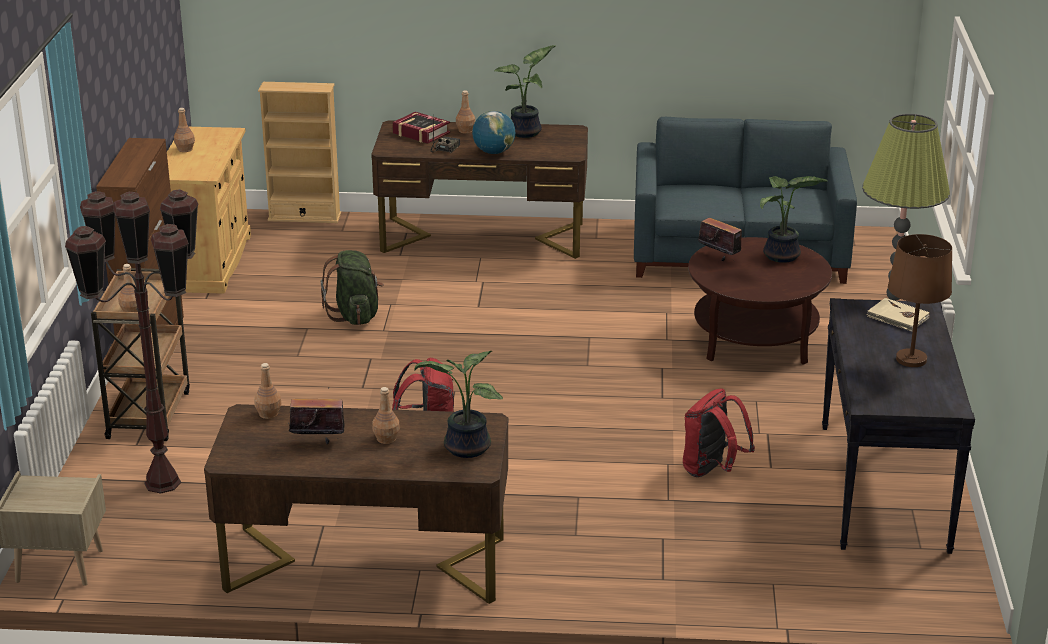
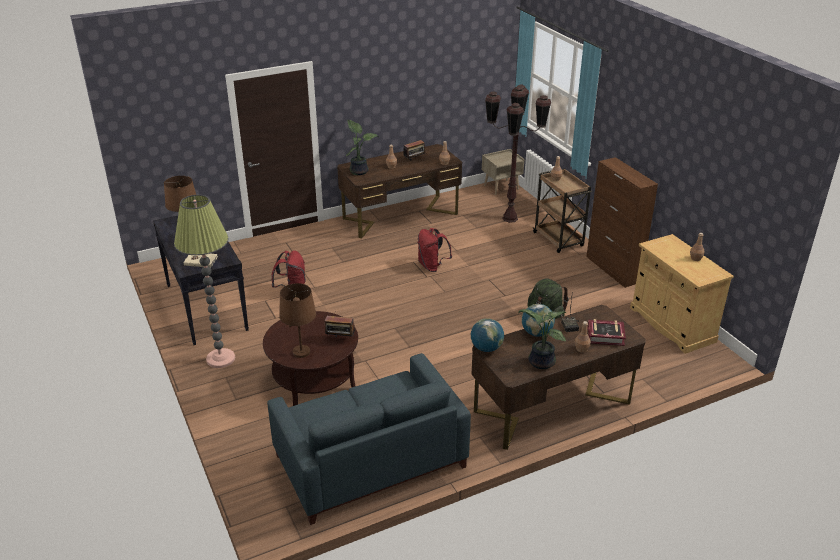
camera: 150 degrees right, 5 degrees up
beige bookcase [258,82,341,223] -> none
potted plant [760,176,828,263] -> brown table lamp [279,283,316,358]
none -> globe [471,318,504,352]

